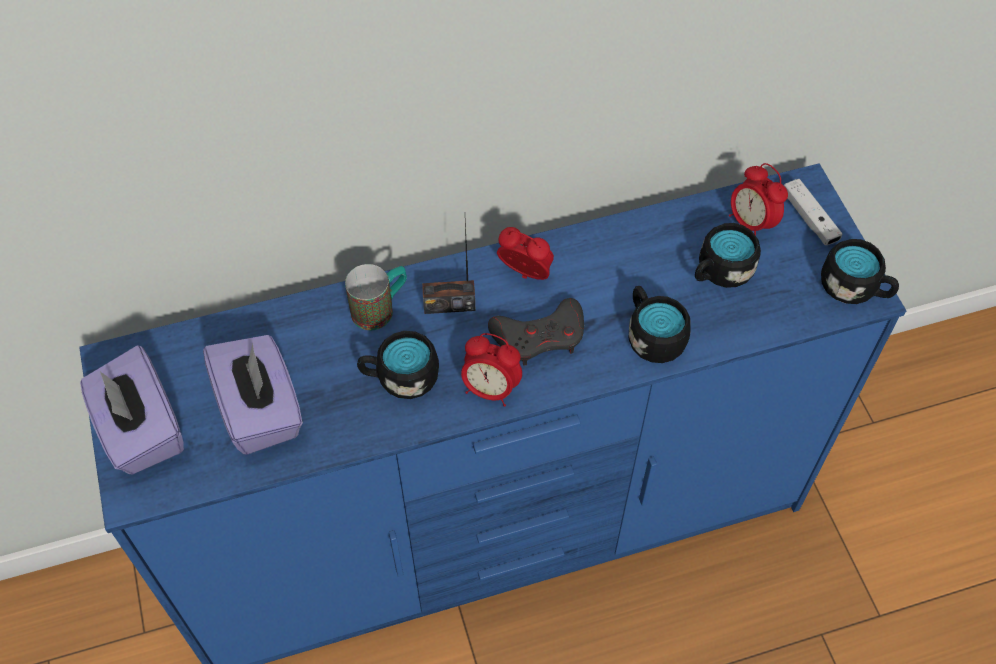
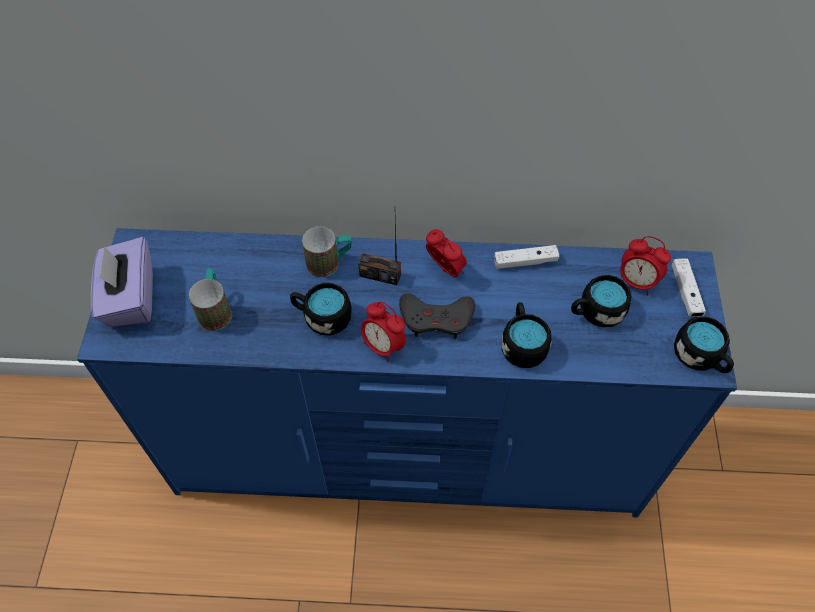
camera: 20 degrees right, 0 degrees up
purple tissue box [203,335,303,455] -> mug [189,269,232,331]
alarm clock [729,163,788,236] -> alarm clock turned 45 degrees counterclockwise [620,236,671,296]
none -> white game controller [494,245,559,269]

